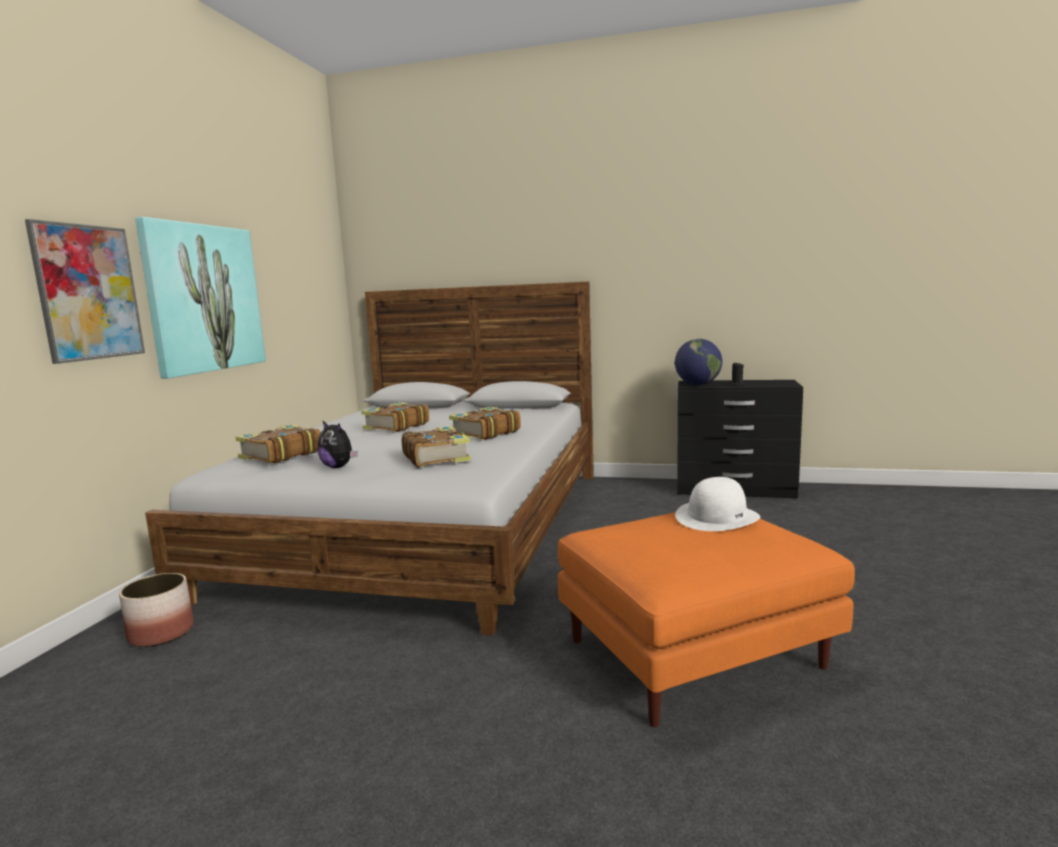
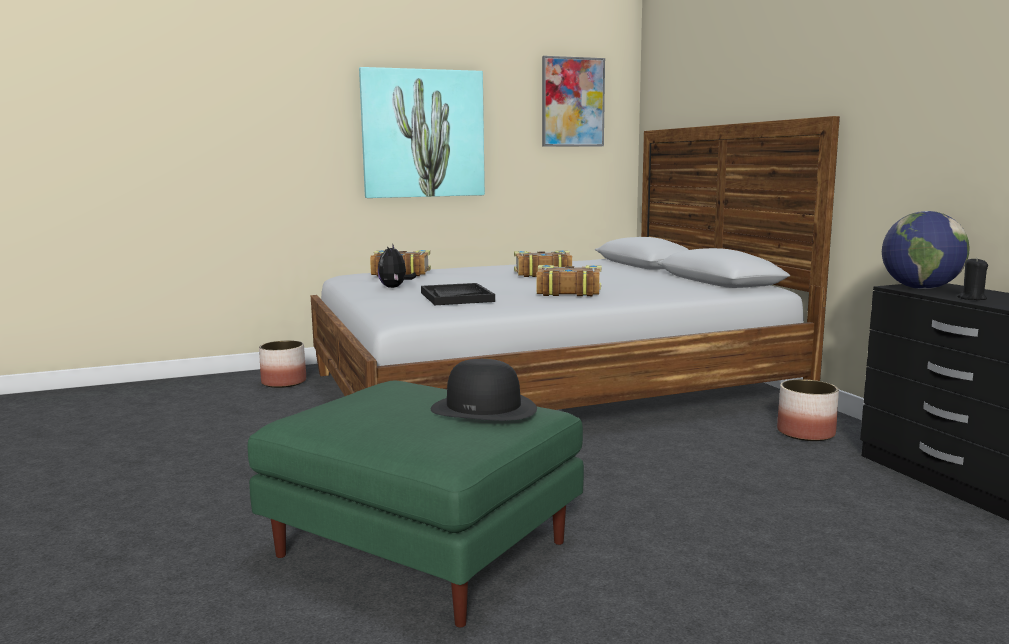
camera: 55 degrees right, 0 degrees up
picture [25,219,145,364] -> picture moved to [542,56,605,147]
book [402,426,472,467] -> black tray [421,283,495,305]
orange ottoman [558,512,855,727] -> green ottoman [248,381,584,627]
white hat [675,477,760,531] -> black hat [431,359,537,421]
none -> planter [777,379,839,441]

